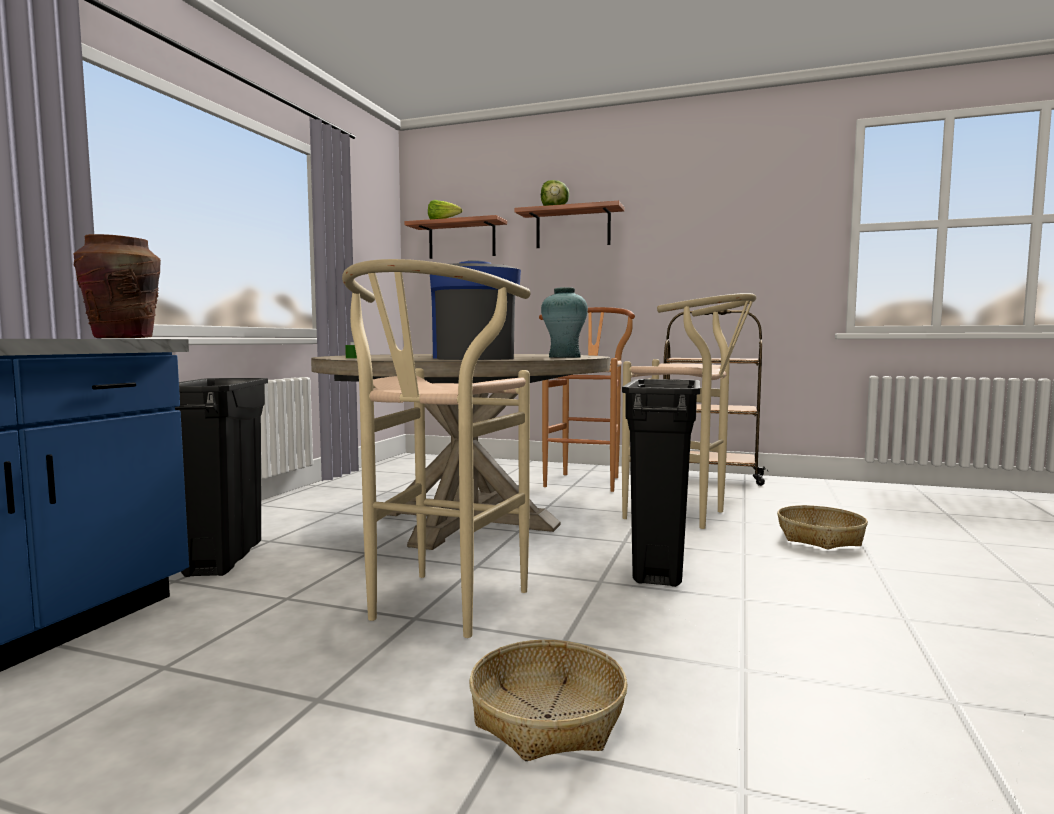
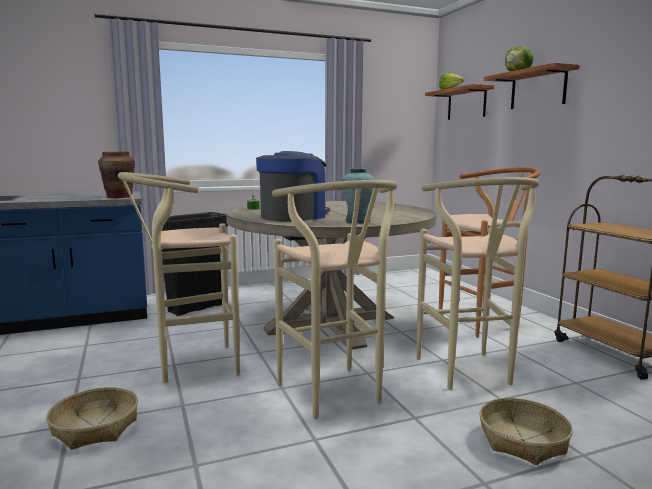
camera: 50 degrees right, 5 degrees up
black trash can [622,379,700,587] -> beige stool [272,180,398,419]

